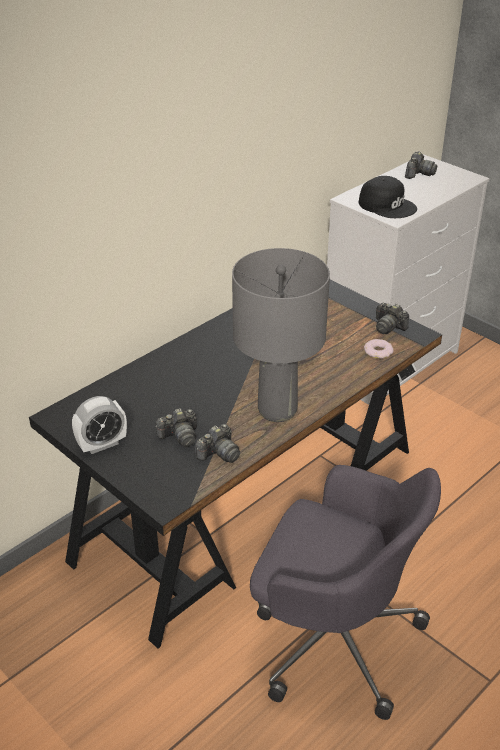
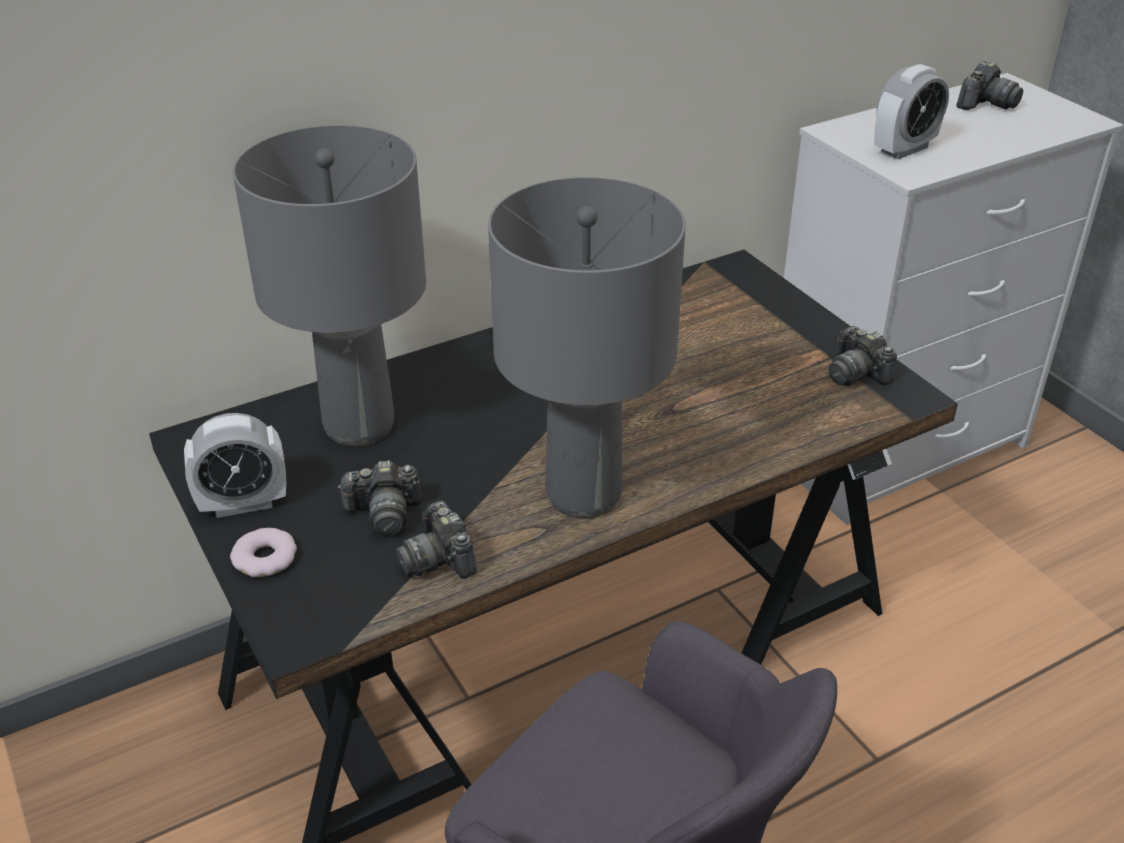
camera: 15 degrees right, 0 degrees up
camera [195,424,240,463] -> camera turned 90 degrees clockwise [396,501,477,579]
black cap [359,176,417,218] -> alarm clock [874,64,949,159]
donut [364,339,393,359] -> donut moved to [230,528,297,577]
none -> grey table lamp [233,125,426,447]

